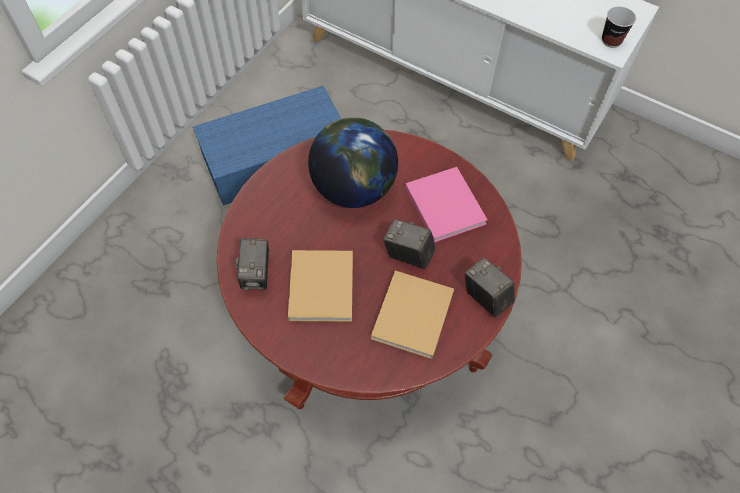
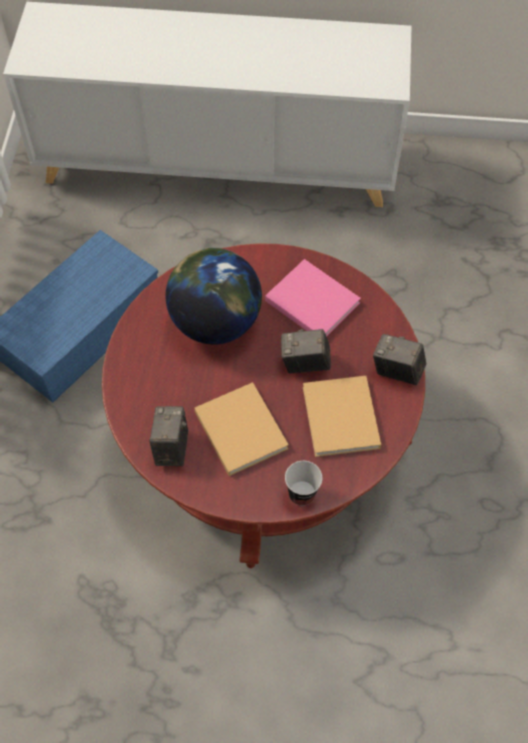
camera: 25 degrees left, 0 degrees up
camera [236,238,269,290] -> camera turned 150 degrees counterclockwise [149,406,188,466]
cup [602,6,636,48] -> cup moved to [285,461,322,506]

